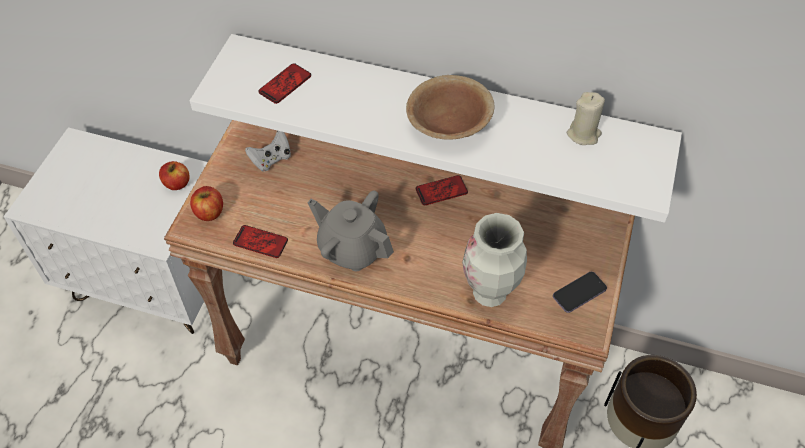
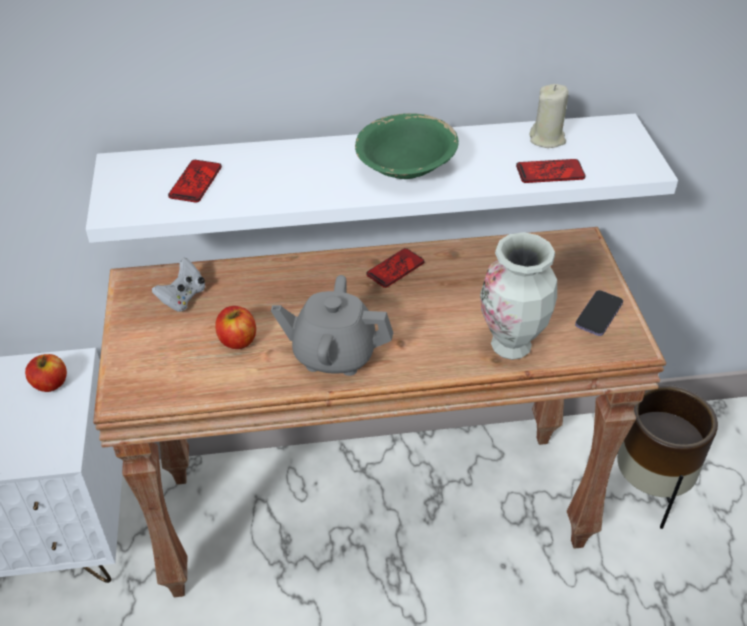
camera: 25 degrees left, 10 degrees down
apple [190,186,223,221] -> apple moved to [215,306,256,349]
phone [233,225,288,258] -> phone moved to [516,159,586,183]
brown bowl [406,75,495,140] -> green bowl [355,113,459,179]

